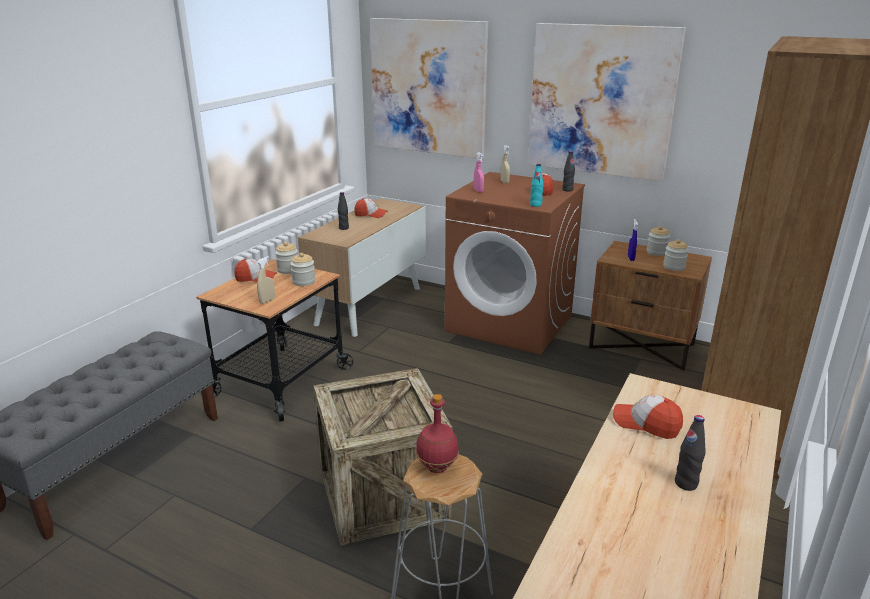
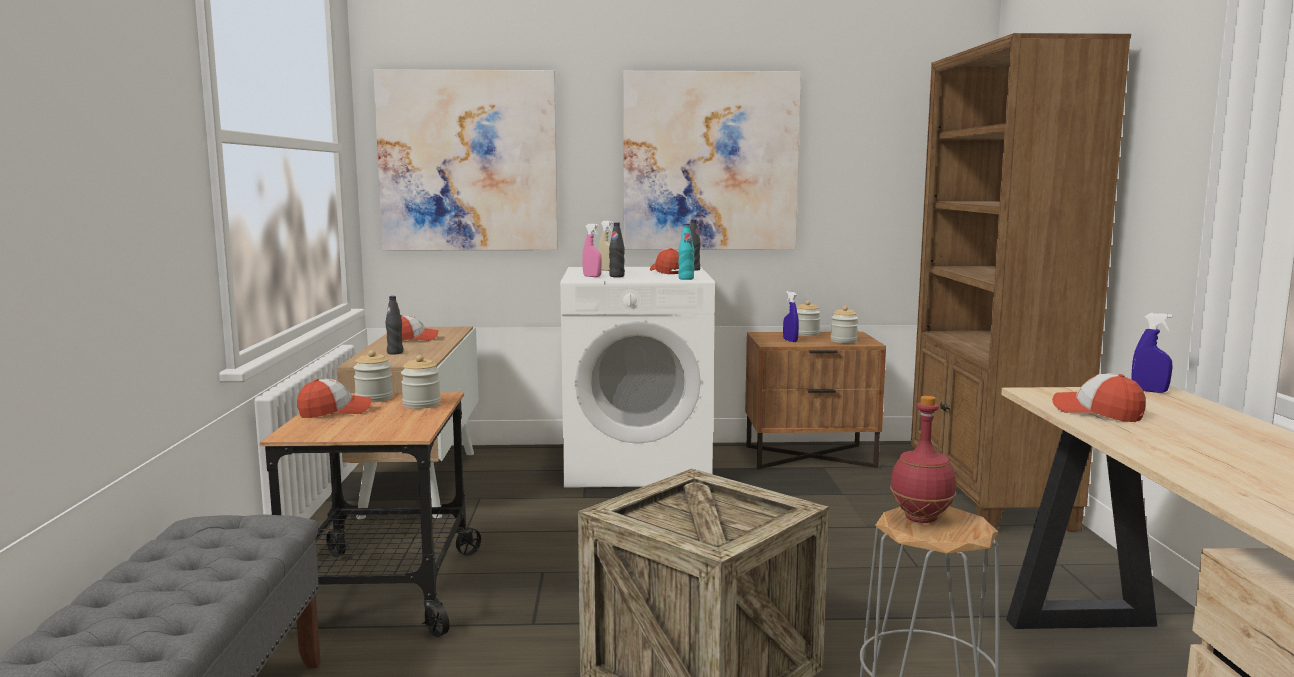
camera: 30 degrees left, 15 degrees down
beige spray bottle [257,256,275,304] -> none
brown washing machine [445,172,585,355] -> white washing machine [560,267,715,488]
cap [613,395,683,439] -> cap turned 45 degrees clockwise [1052,373,1146,422]
black bottle [675,415,706,491] -> black bottle moved to [609,222,625,277]
none -> blue spray bottle [1131,313,1173,393]

